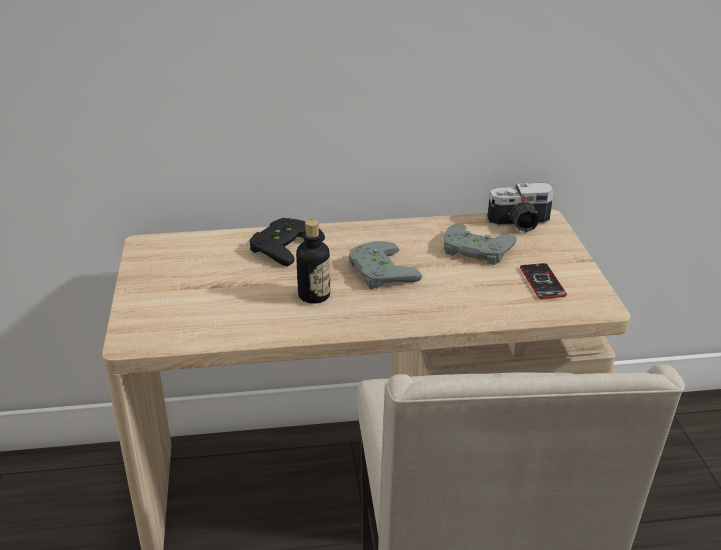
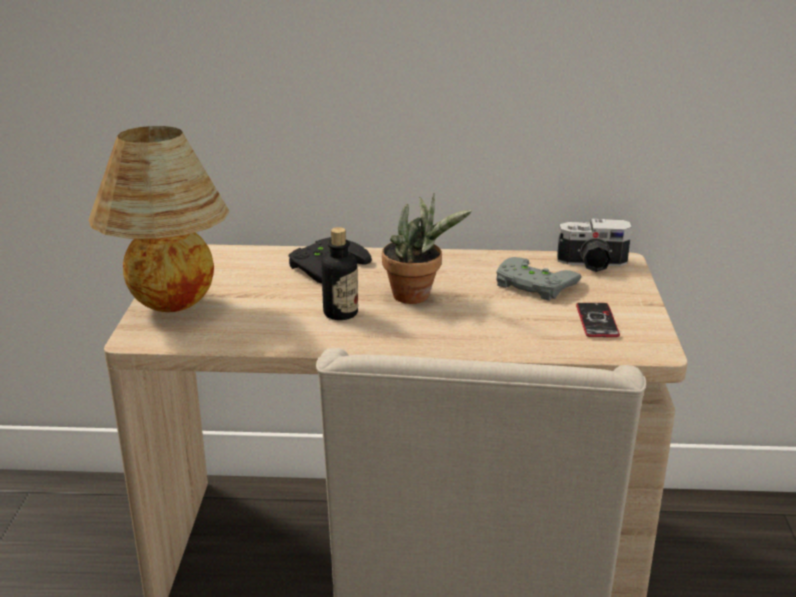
camera: 10 degrees right, 5 degrees down
grey game controller [349,241,422,289] -> potted plant [382,192,472,304]
none -> table lamp [89,126,230,312]

